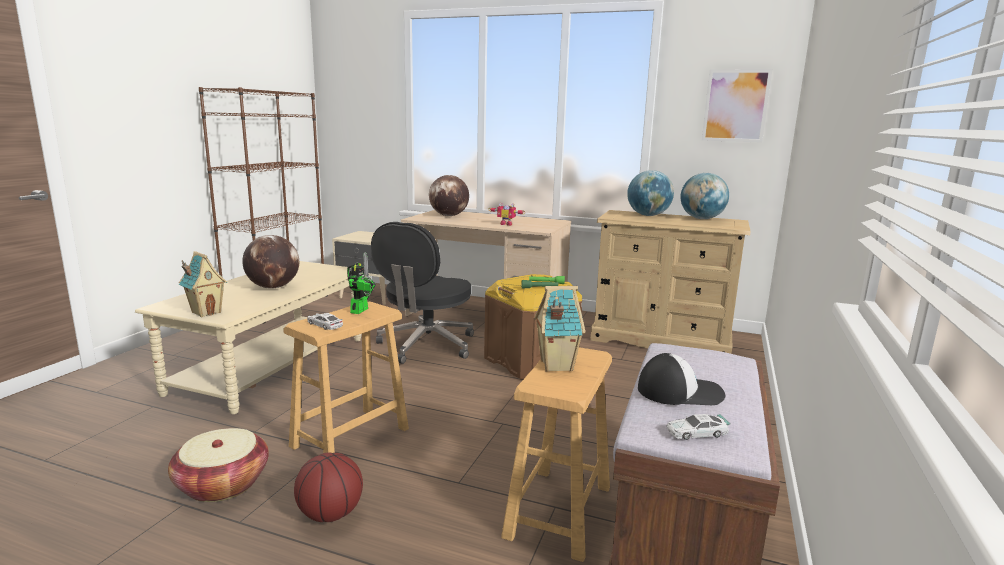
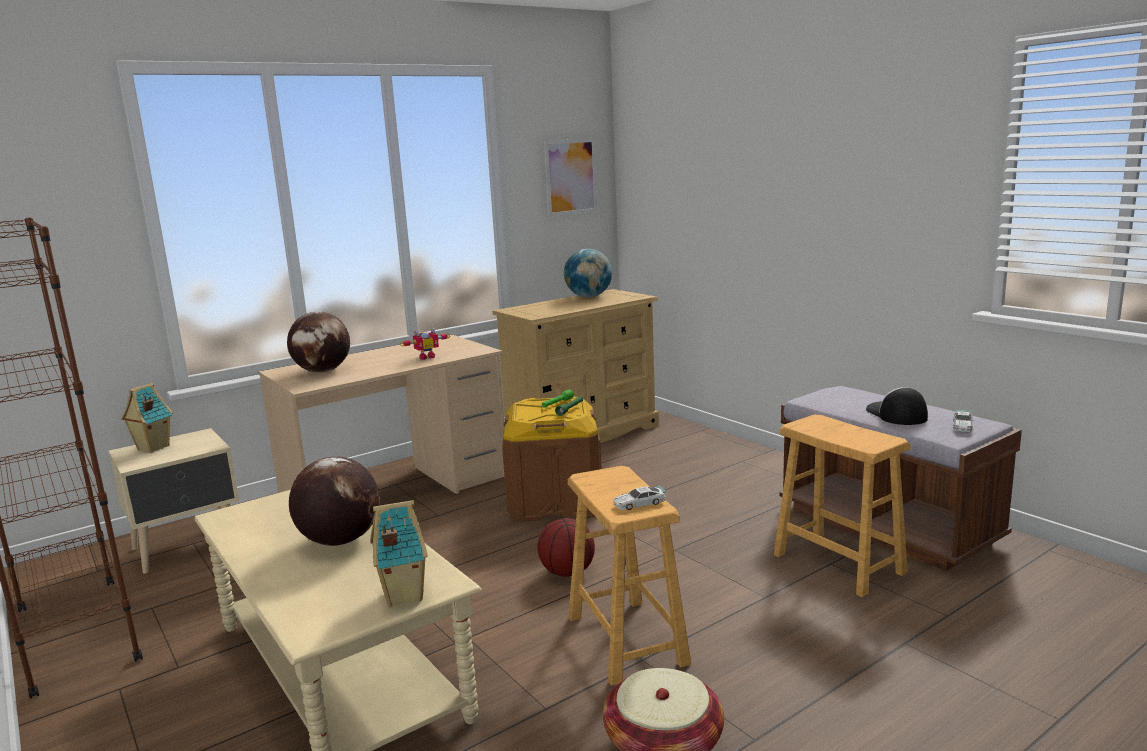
camera: 55 degrees left, 0 degrees up
basketball [294,453,363,522] -> basketball moved to [537,518,595,577]
toy robot [347,252,376,314] -> none
black office chair [371,222,474,364] -> none
toy house [534,286,585,372] -> toy house moved to [121,383,173,453]
globe [627,170,674,216] -> none
cap [638,353,725,405] -> cap turned 45 degrees counterclockwise [866,387,928,425]

